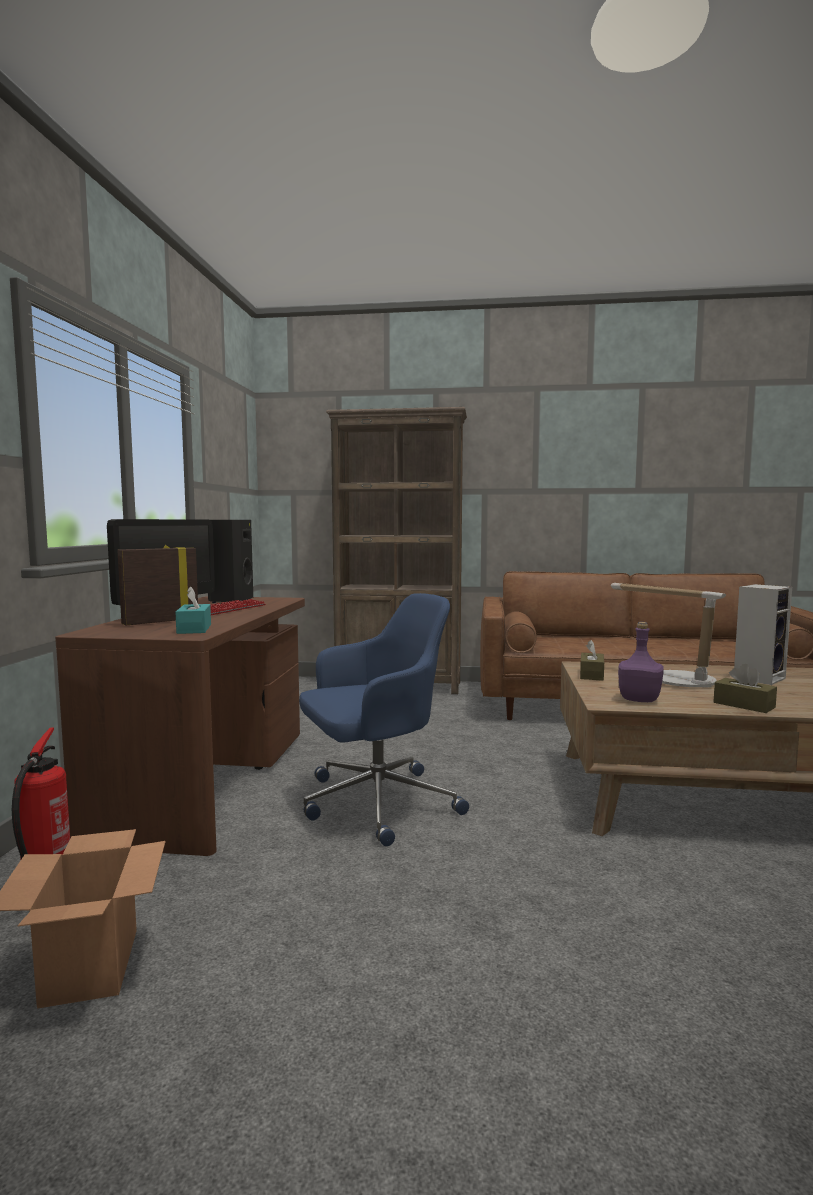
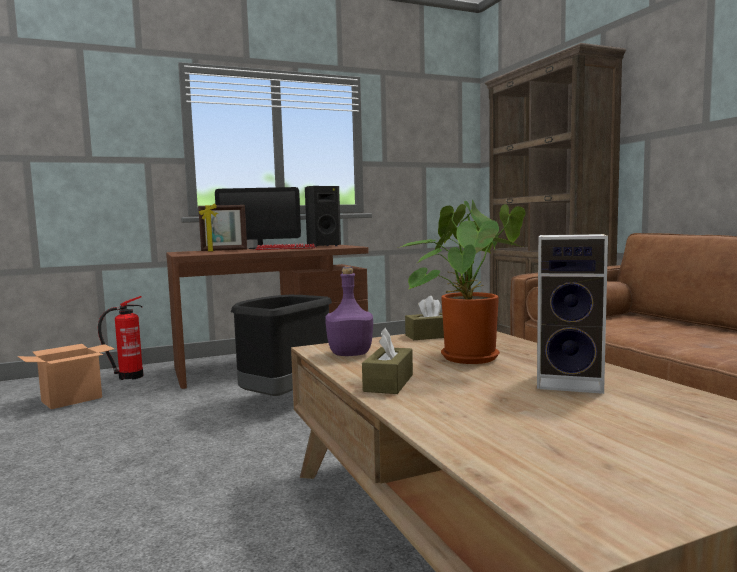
camera: 60 degrees right, 0 degrees up
picture frame [117,545,198,626] -> picture frame turned 150 degrees clockwise [198,203,247,252]
turquoise tissue box [175,586,211,634] -> none
blue office chair [299,593,469,846] -> black trash can [231,295,332,396]
table lamp [611,583,726,687] -> potted plant [402,200,526,364]

